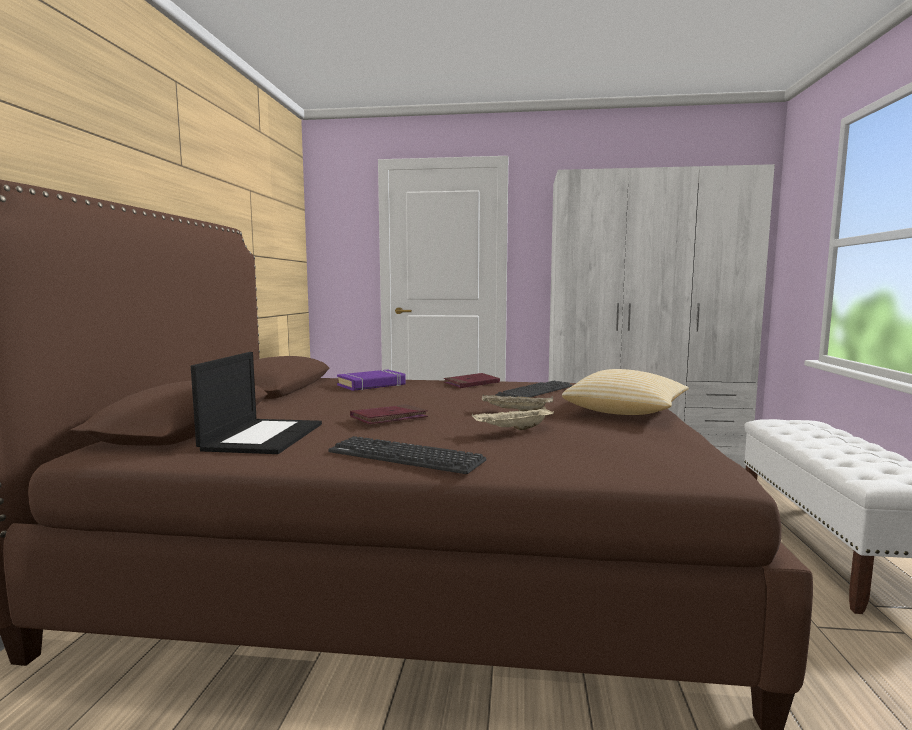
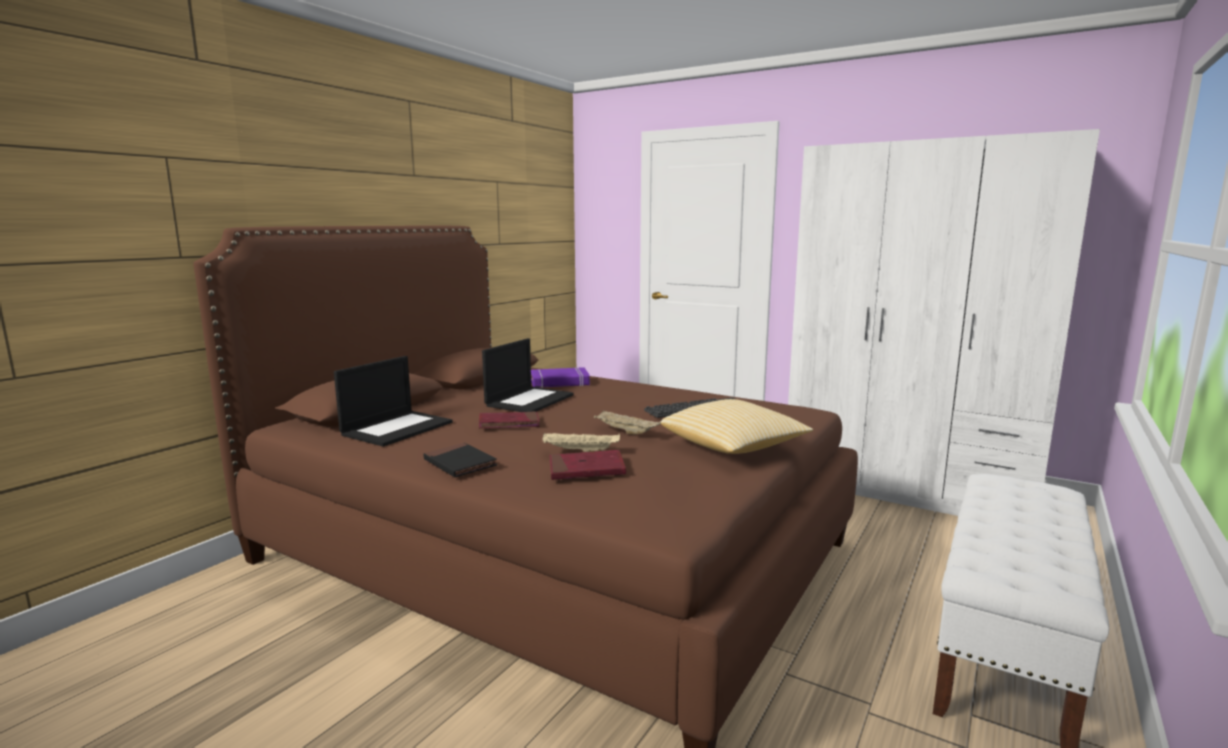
camera: 25 degrees right, 5 degrees up
keyboard [328,436,487,474] -> black book [423,443,497,477]
red book [444,373,500,388] -> red book moved to [549,450,626,480]
none -> laptop [482,338,574,412]

